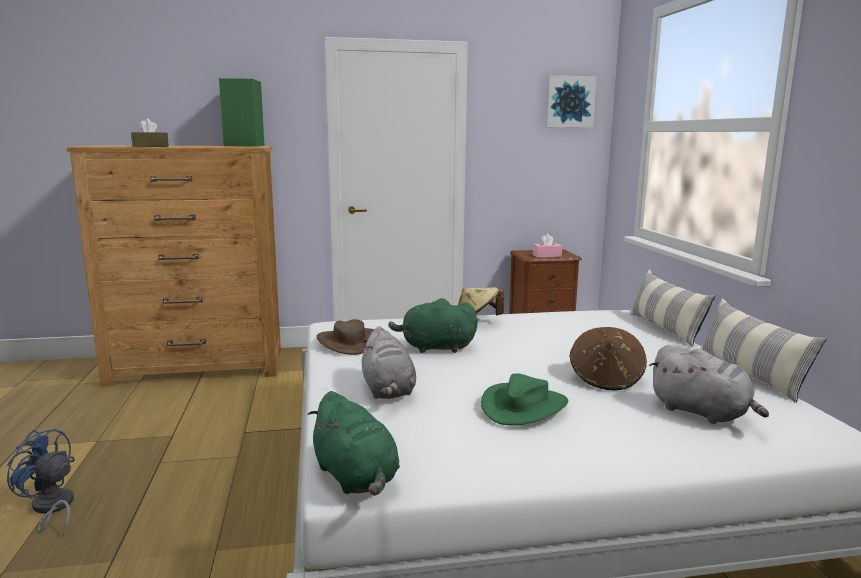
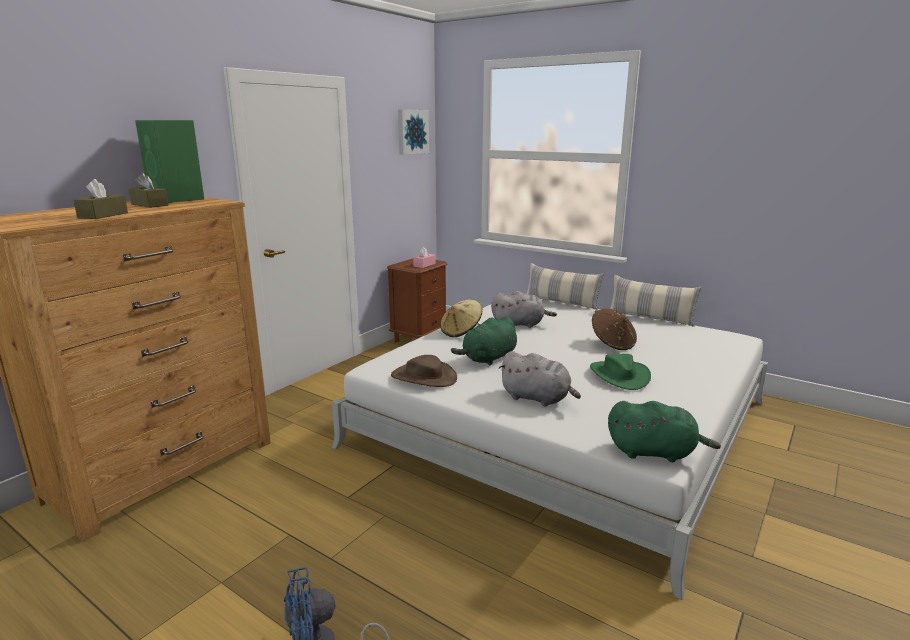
camera: 45 degrees left, 5 degrees up
grey plush toy [649,345,769,424] -> grey plush toy moved to [491,291,557,328]
none -> brown tissue box [129,173,169,208]

